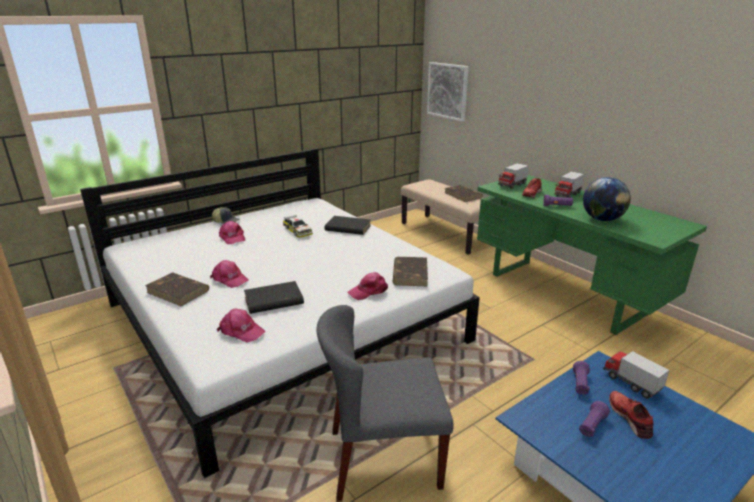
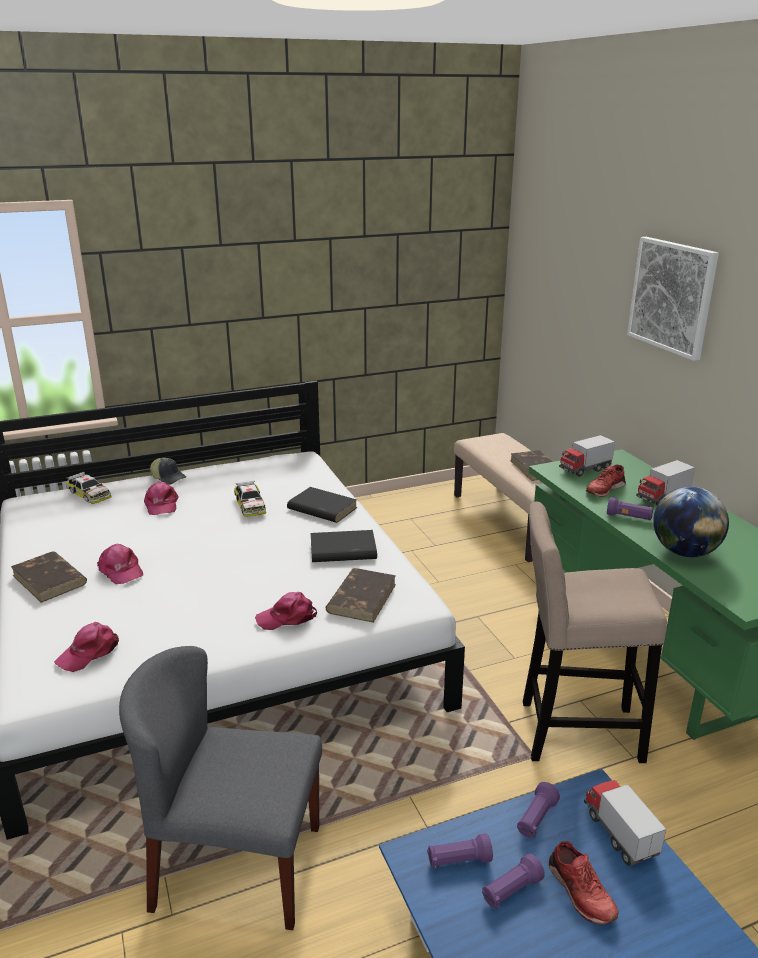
camera: 15 degrees right, 0 degrees up
pink cap [217,308,265,343] -> pink cap turned 90 degrees clockwise [54,622,119,672]
black book [244,281,304,314] -> black book moved to [311,530,377,562]
picture [427,62,469,121] -> picture moved to [627,237,719,361]
red shoe [609,391,653,439] -> red shoe turned 150 degrees clockwise [549,841,618,924]
none -> toy car [66,472,111,504]
none -> purple flashlight [427,834,493,869]
none -> beige stool [523,501,667,763]

